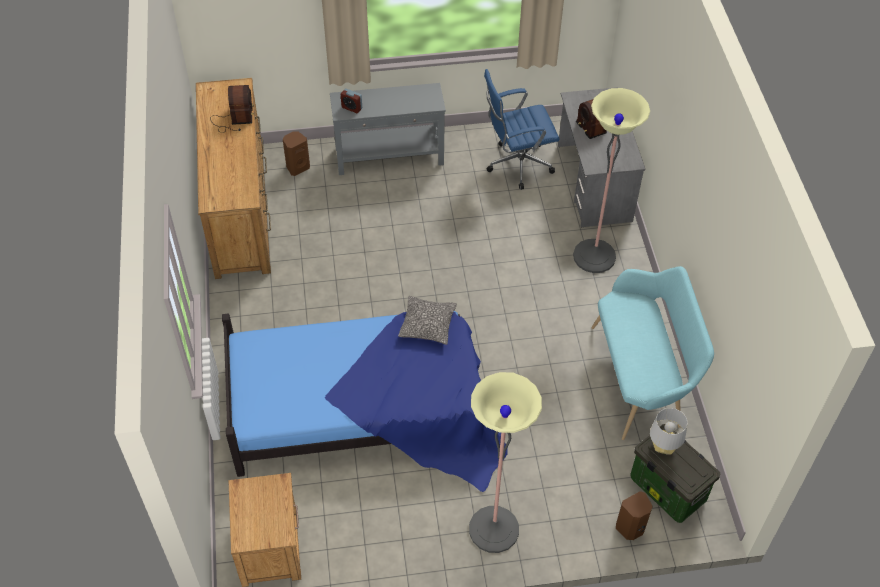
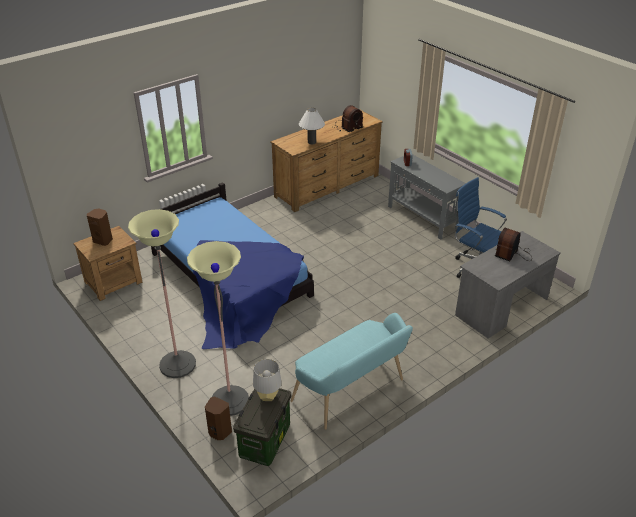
camera: 60 degrees right, 15 degrees down
brown speaker [283,131,310,176] -> brown speaker moved to [87,209,113,246]
pillow [398,296,457,345] -> none
floor lamp [573,88,650,273] -> floor lamp moved to [187,241,249,416]
none -> white table lamp [299,108,325,145]

